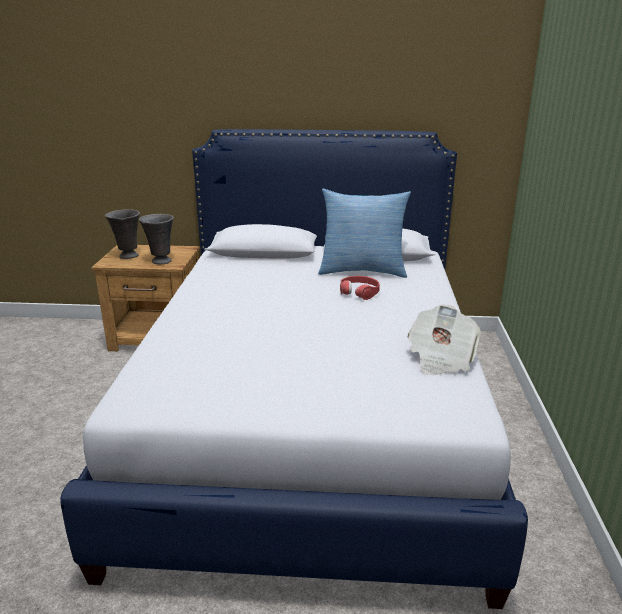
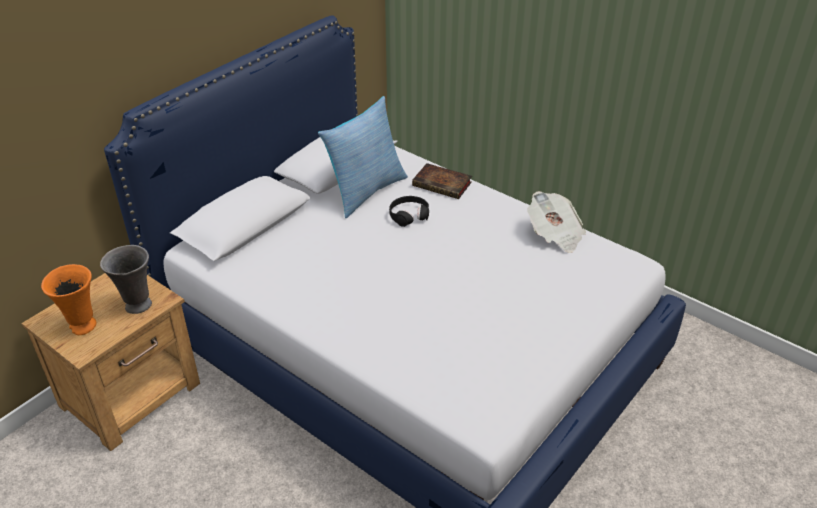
camera: 55 degrees left, 15 degrees up
grey vase [105,209,140,259] -> orange vase [41,264,96,335]
red headphones [340,276,380,300] -> black headphones [389,196,429,227]
none -> book [412,163,472,199]

